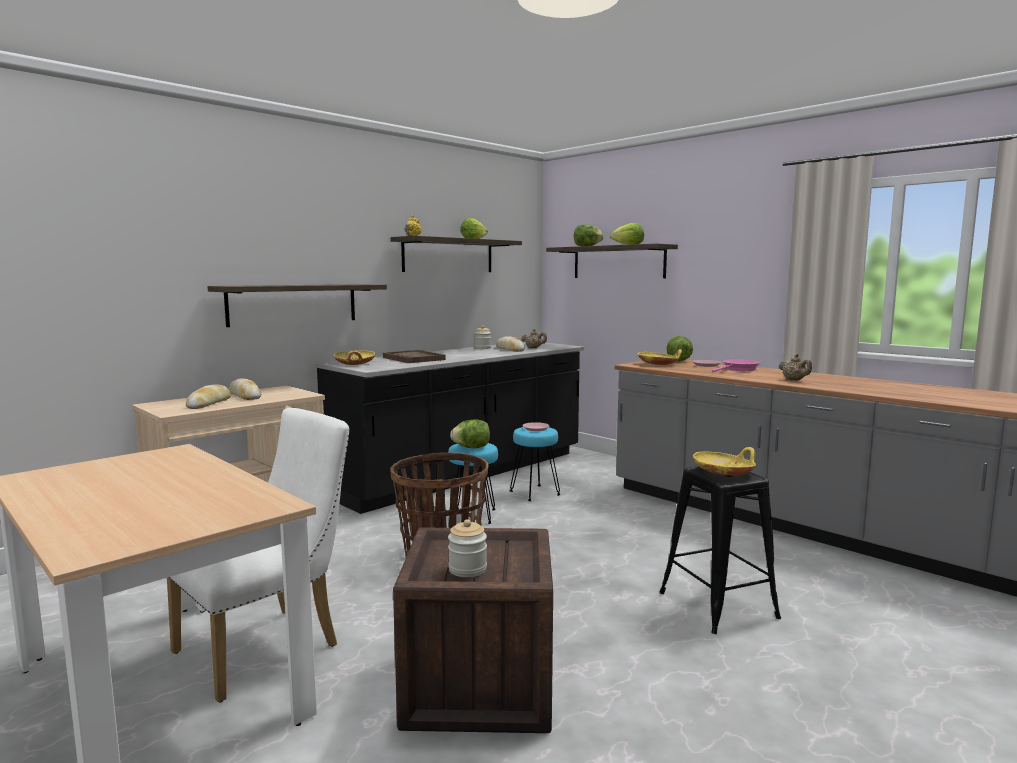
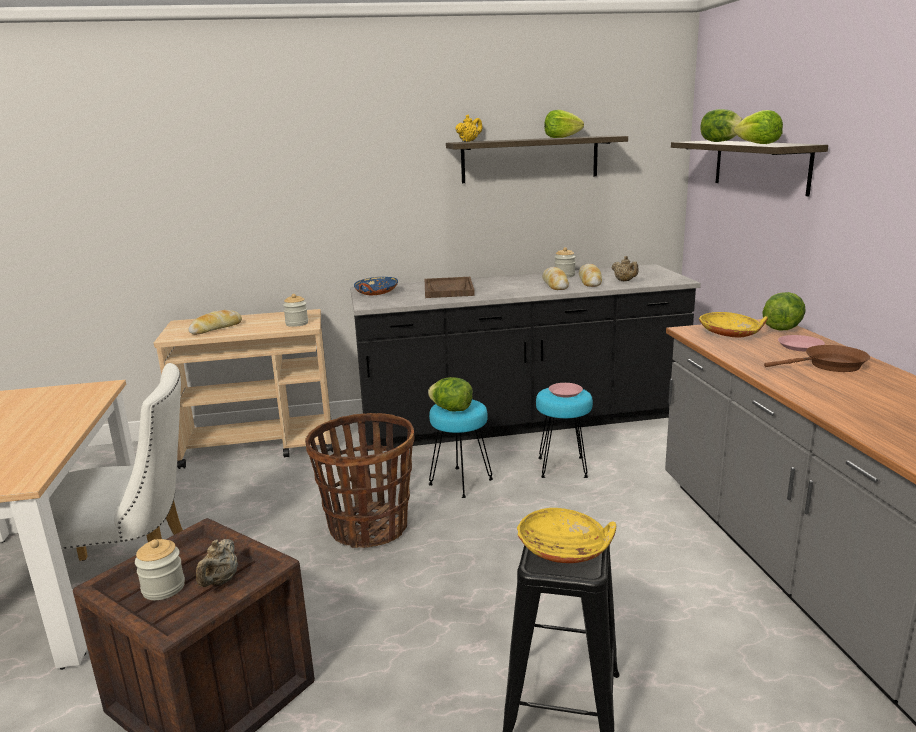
camera: 35 degrees right, 10 degrees up
shelf [208,284,387,327] -> none
bread [229,378,261,400] -> bread moved to [542,267,569,290]
yellow bowl [334,350,375,365] -> blue bowl [354,277,398,295]
pink frying pan [712,359,761,372] -> brown frying pan [764,345,870,372]
beige teapot [779,354,812,380] -> beige teapot moved to [196,539,238,587]
none -> jar [283,294,308,327]

